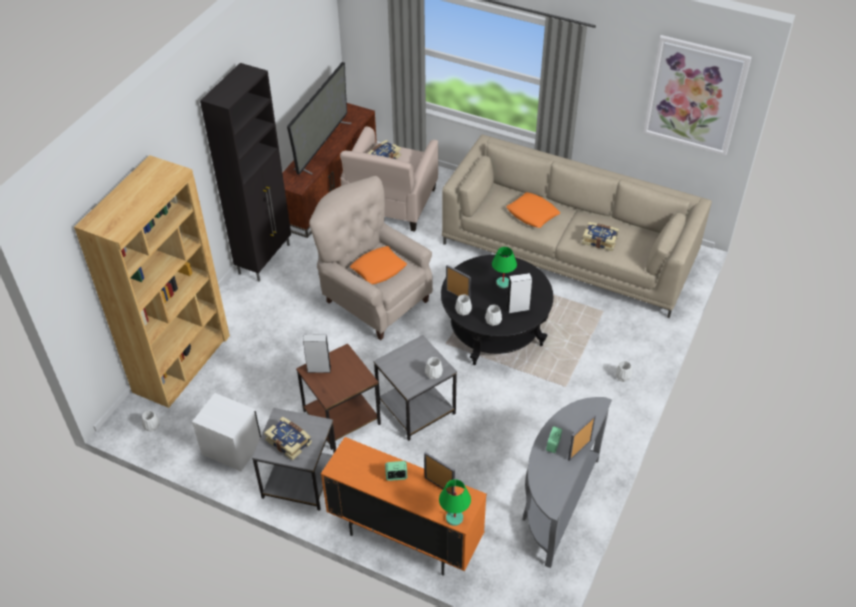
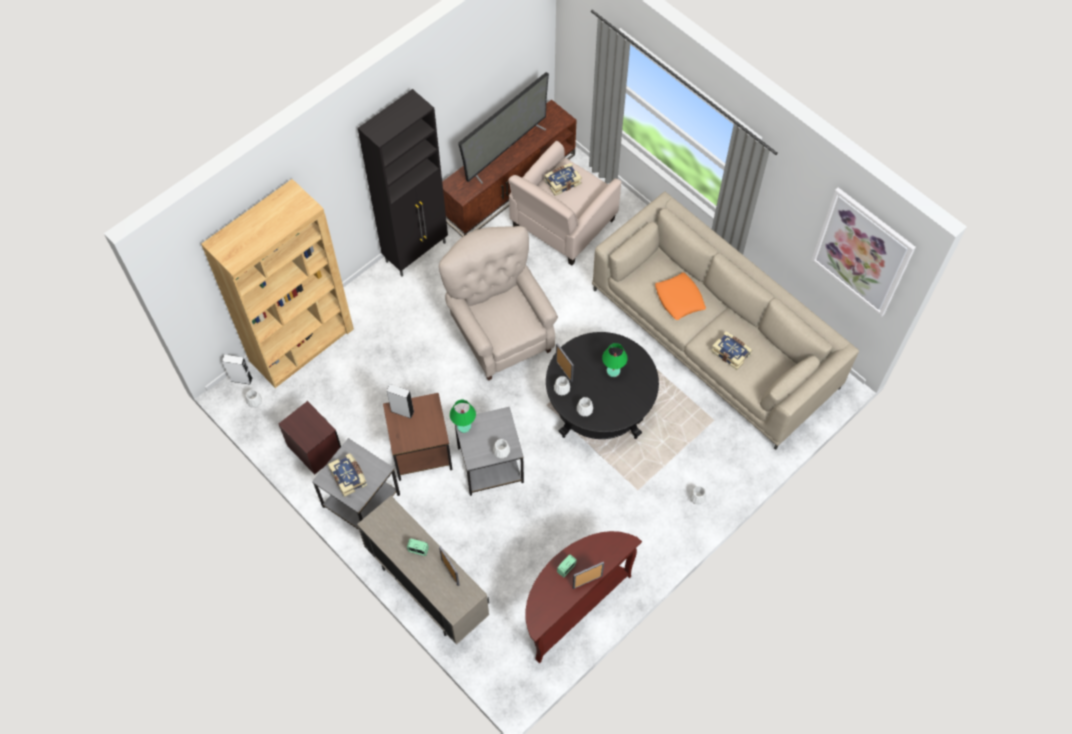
camera: 20 degrees right, 15 degrees up
white nightstand [192,393,261,471] -> brown nightstand [279,401,341,475]
orange cabinet [321,437,487,576] -> beige cabinet [357,496,489,645]
orange pillow [350,246,407,284] -> none
green table lamp [439,479,471,526] -> green table lamp moved to [450,400,476,433]
white speaker [507,273,532,314] -> white speaker moved to [222,355,253,385]
grey console table [522,397,612,568] -> brown console table [525,531,642,663]

